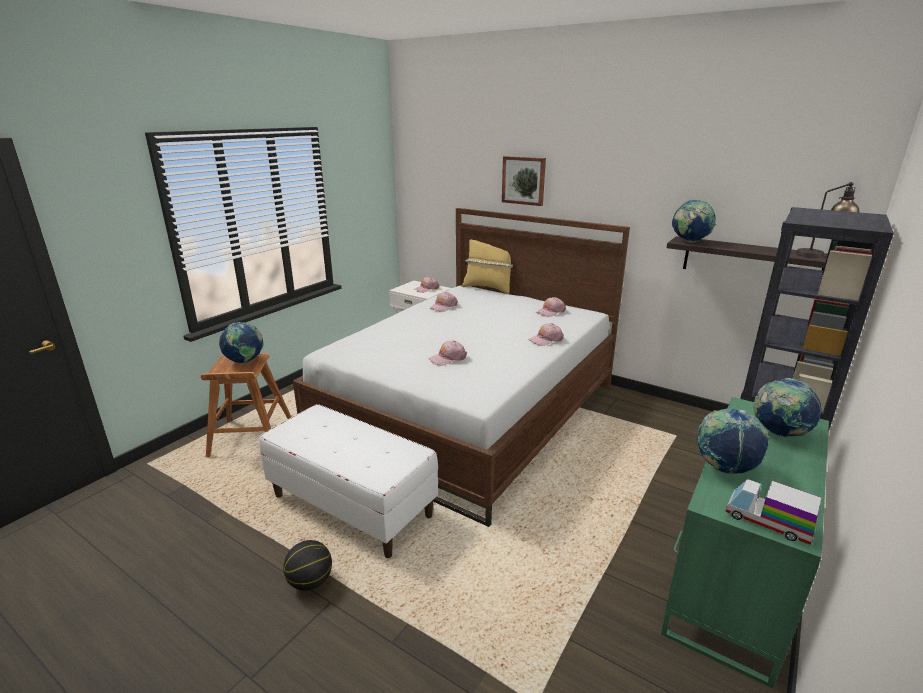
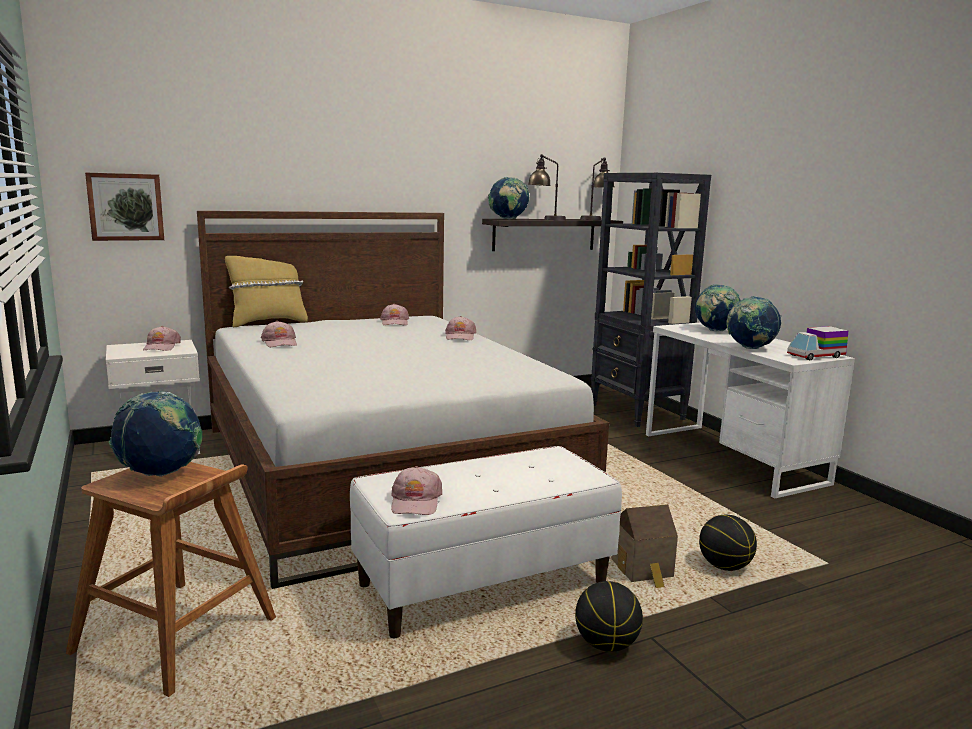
camera: 60 degrees left, 10 degrees down
pink cap [429,340,467,366] -> pink cap moved to [391,466,442,515]
picture [502,156,546,206] -> picture moved to [85,173,164,241]
green desk [661,397,829,688] -> white desk [646,323,855,498]
none -> table lamp [528,154,566,220]
none -> toy house [611,504,678,588]
none -> basketball [699,515,757,571]

